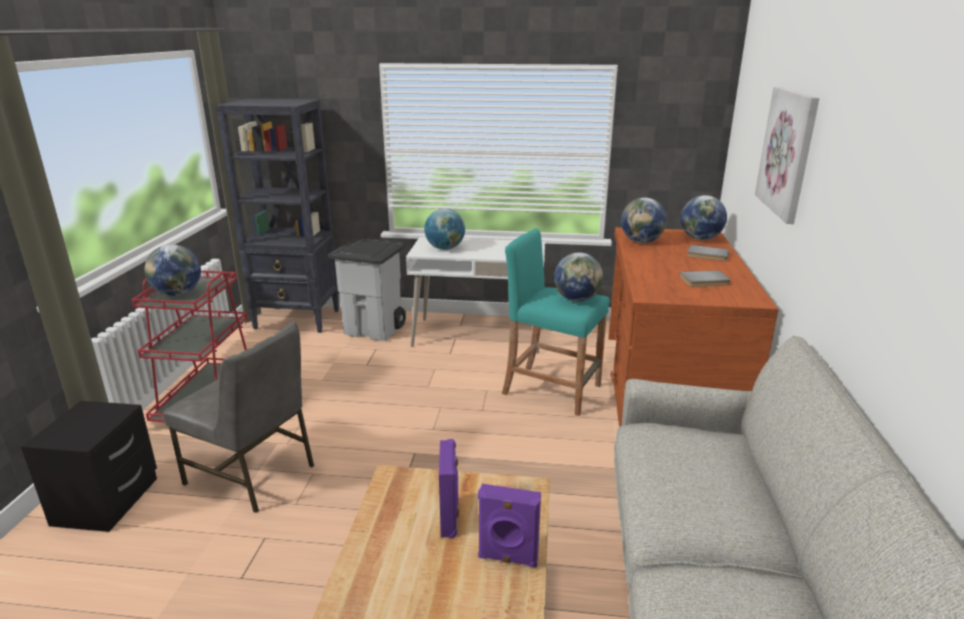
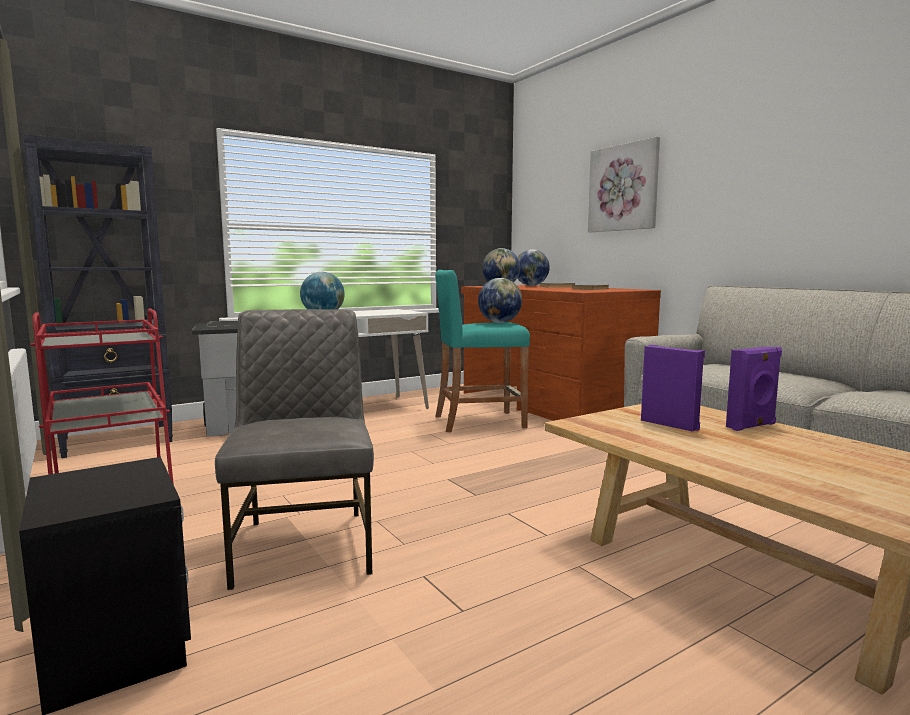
camera: 40 degrees left, 15 degrees down
globe [145,244,201,296] -> none
grey chair [163,321,314,513] -> grey chair turned 90 degrees counterclockwise [215,309,374,590]

